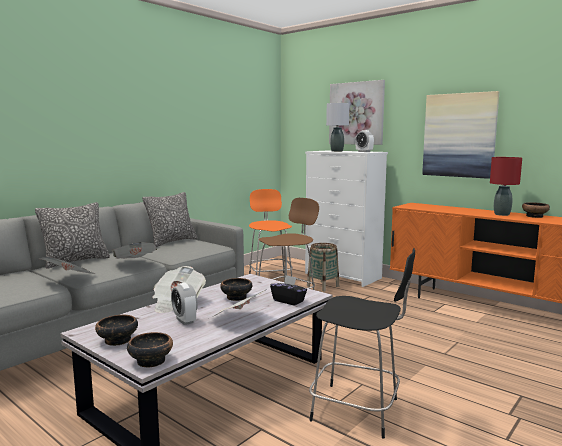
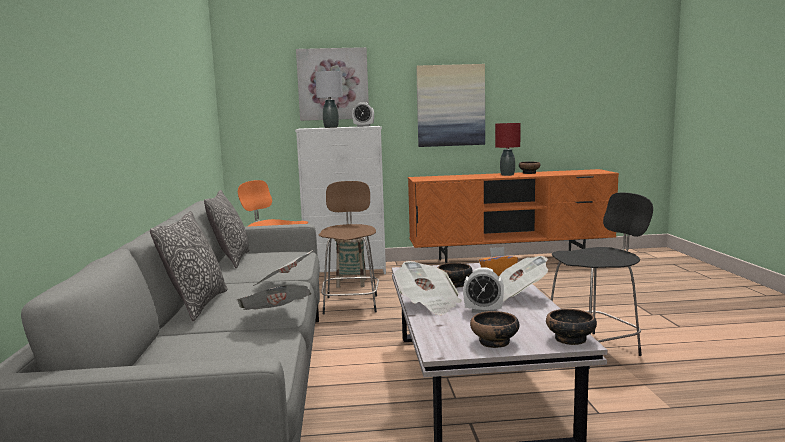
camera: 45 degrees left, 0 degrees up
black tissue box [270,275,307,305] -> orange tissue box [479,247,518,276]

